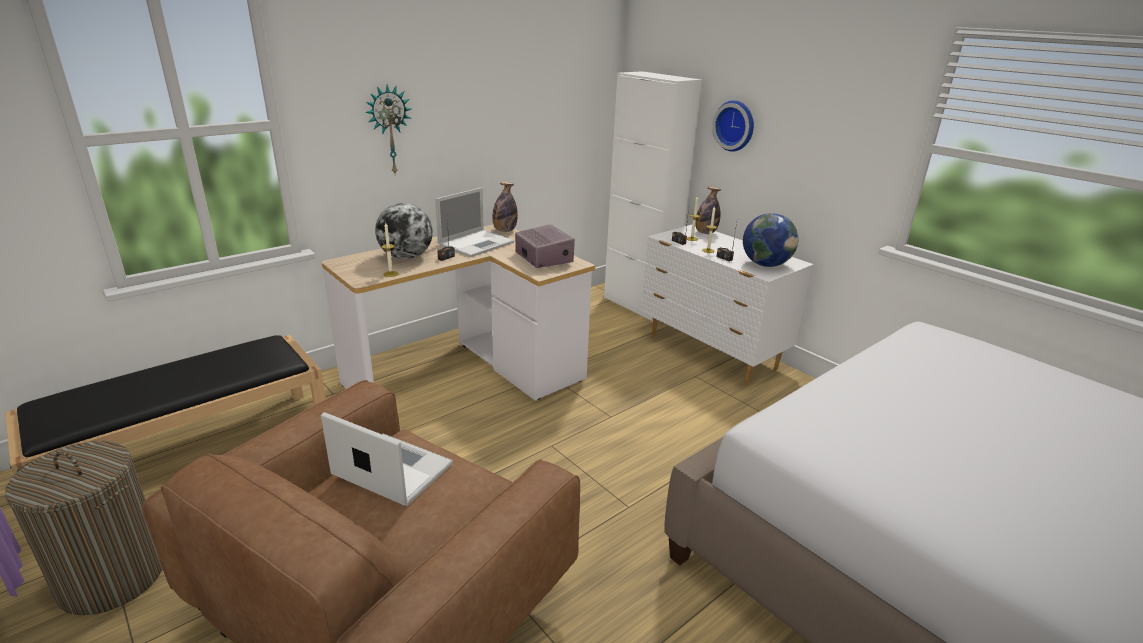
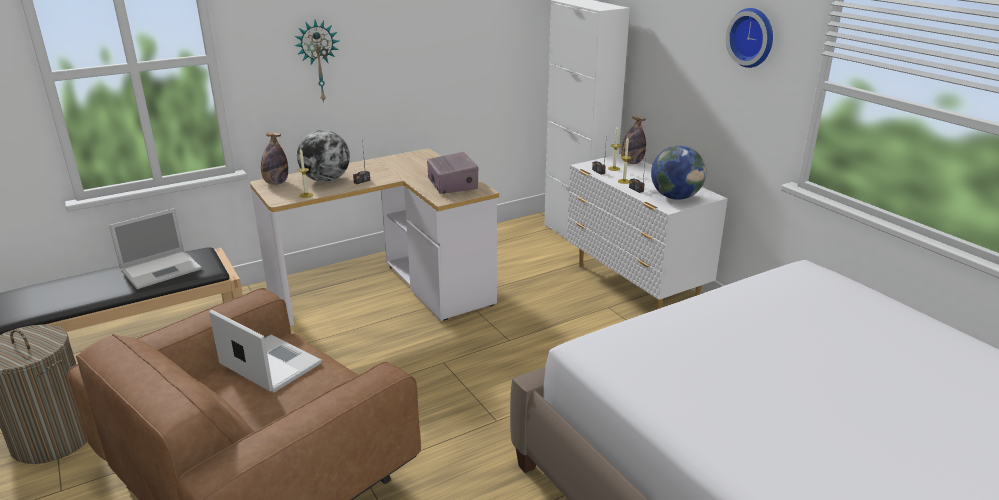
camera: 10 degrees right, 0 degrees up
laptop [435,187,514,257] -> laptop moved to [109,208,202,289]
bottle [492,182,518,232] -> bottle moved to [261,132,288,185]
wall clock [712,100,754,152] -> wall clock moved to [726,8,773,68]

